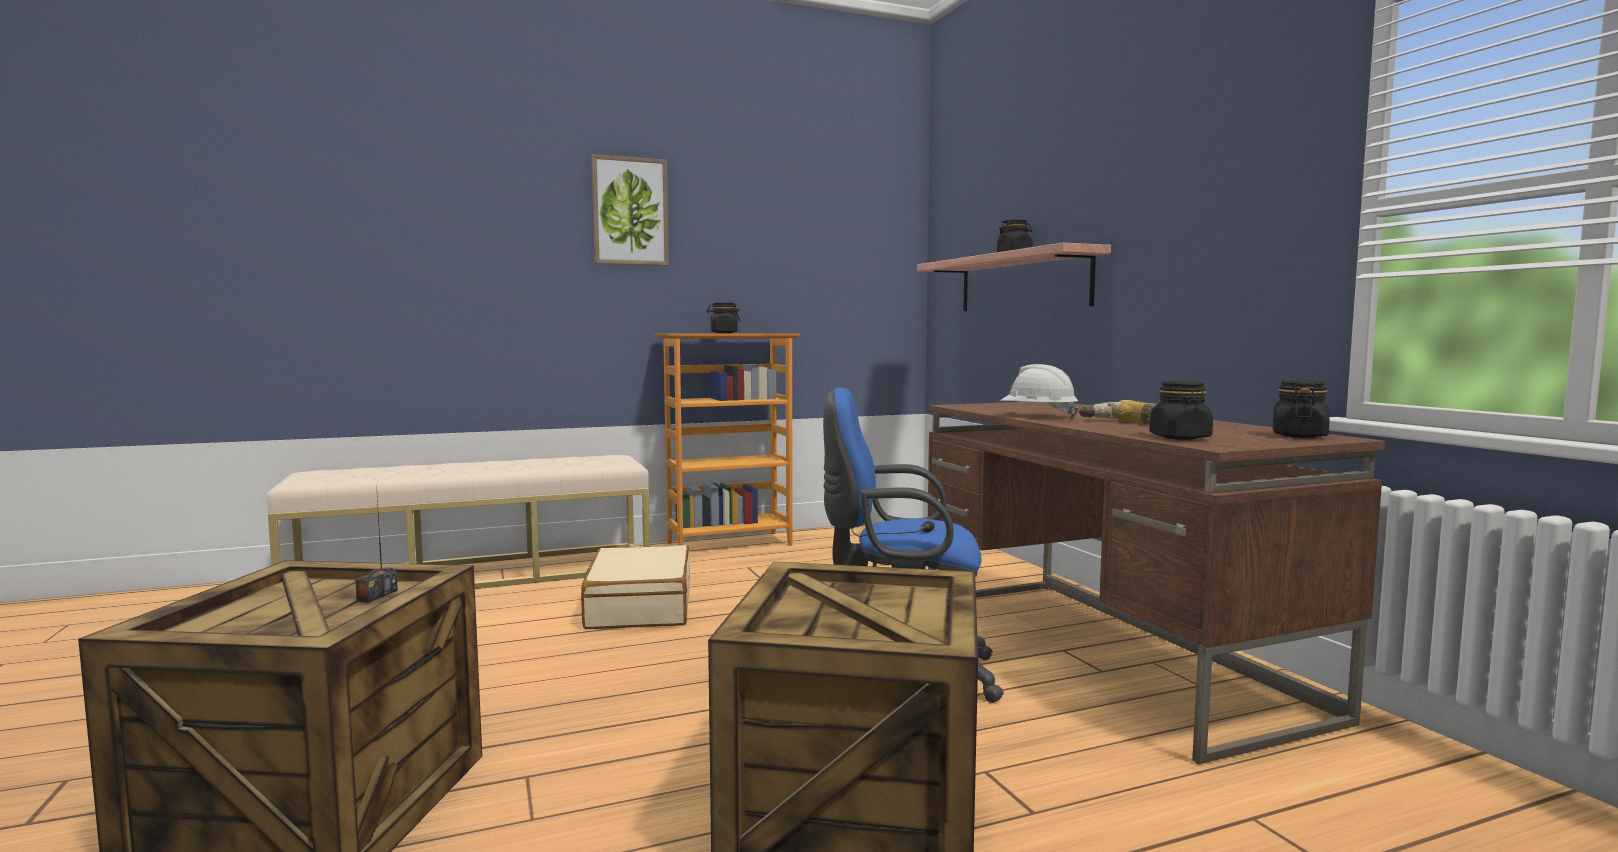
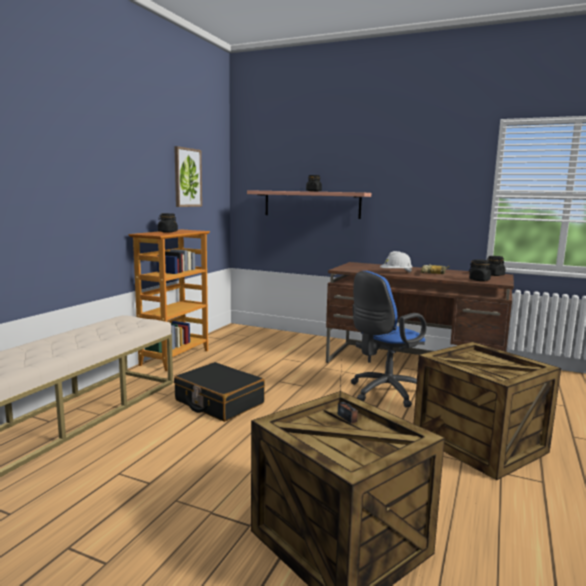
camera: 45 degrees left, 5 degrees up
beige suitcase [581,545,691,629] -> black suitcase [174,362,265,422]
picture [592,154,669,266] -> picture moved to [174,146,202,207]

